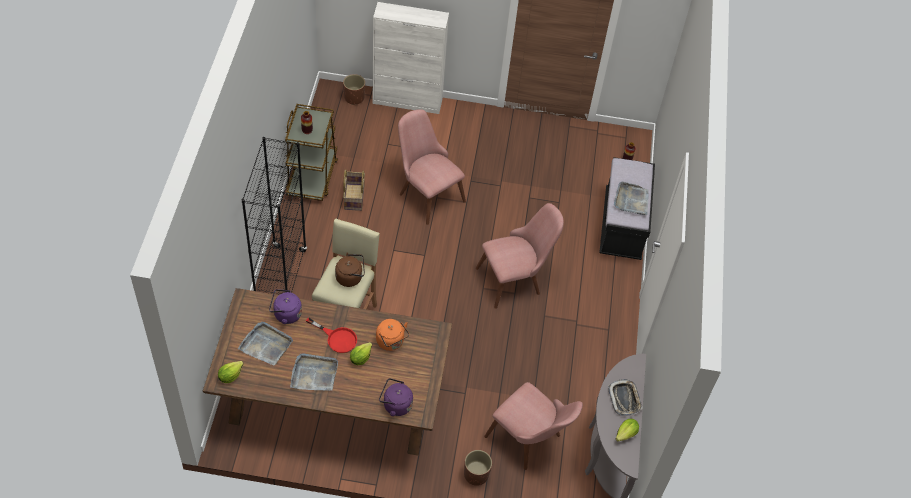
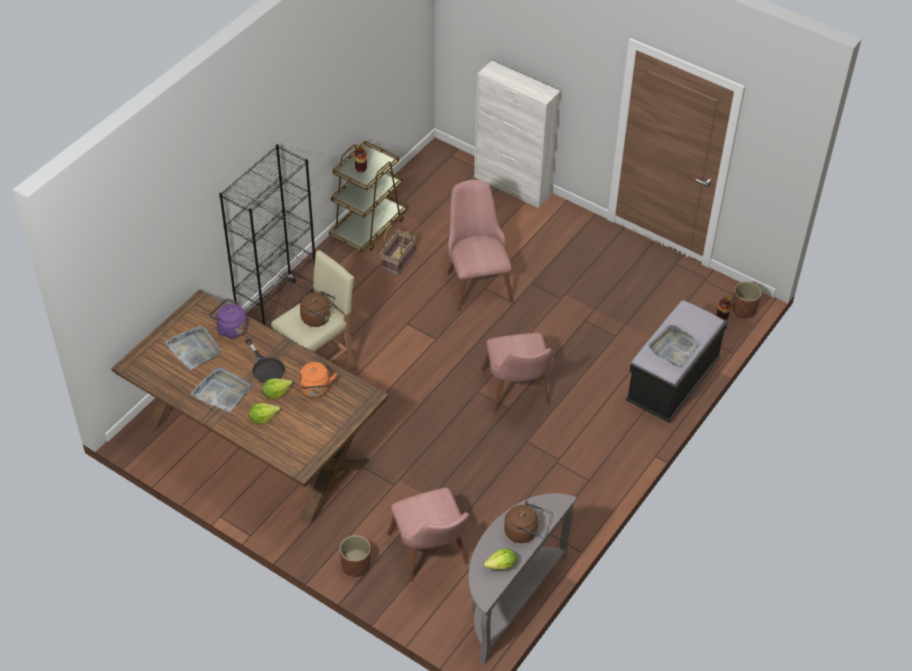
camera: 30 degrees right, 5 degrees down
lettuce [218,361,243,383] -> lettuce moved to [249,403,280,424]
red frying pan [306,317,357,353] -> black frying pan [245,338,285,383]
brown planter [343,74,365,105] -> brown planter moved to [732,282,762,318]
purple kettle [379,378,413,416] -> none
pink chair [476,203,564,309] -> pink chair turned 75 degrees clockwise [482,333,553,413]
tray [608,379,643,416] -> brown kettle [504,501,543,543]

